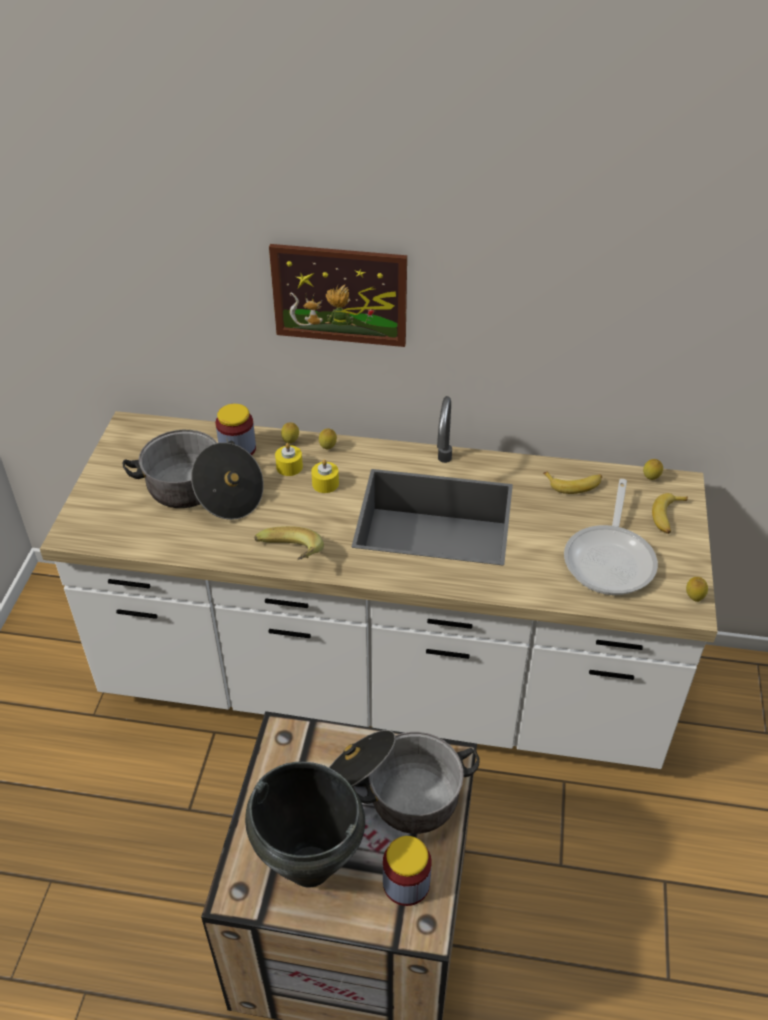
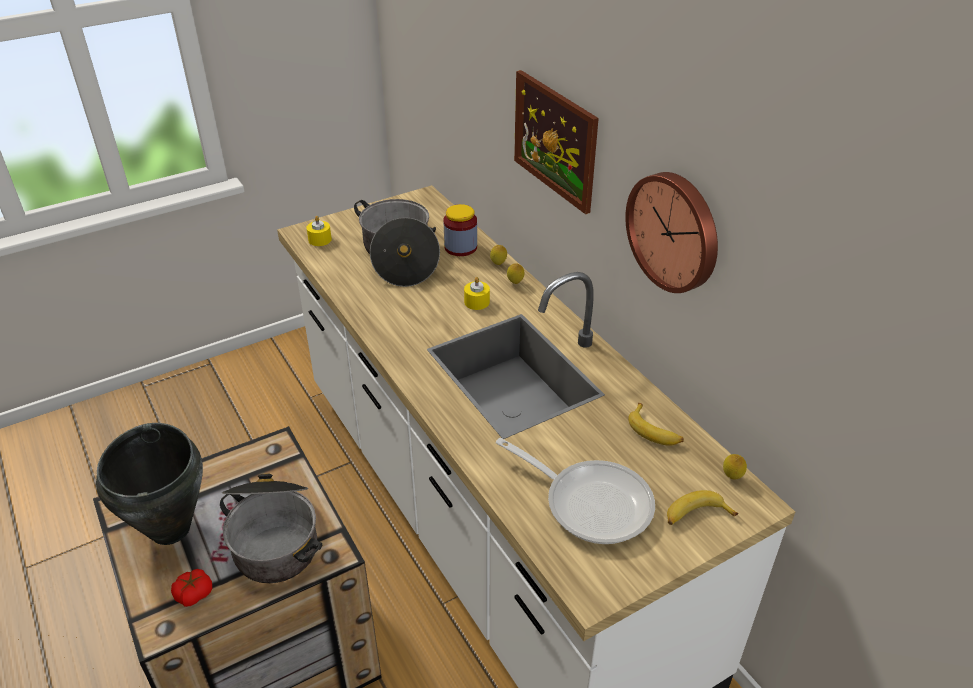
camera: 50 degrees right, 5 degrees down
banana [254,526,324,560] -> none
yellow candle [275,443,303,476] -> yellow candle moved to [306,216,332,246]
jar [383,836,432,906] -> tomato [171,569,212,607]
frying pan [564,479,658,595] -> frying pan turned 120 degrees counterclockwise [496,438,655,544]
lemon [686,577,708,602] -> none
none -> wall clock [625,172,718,293]

